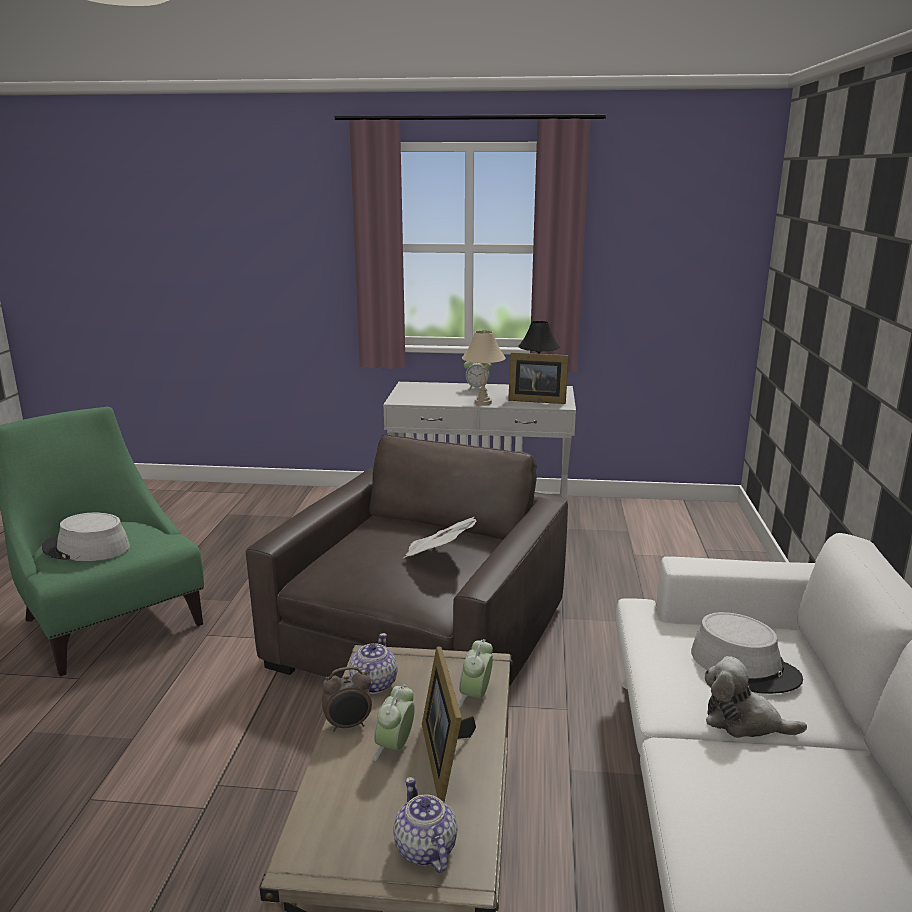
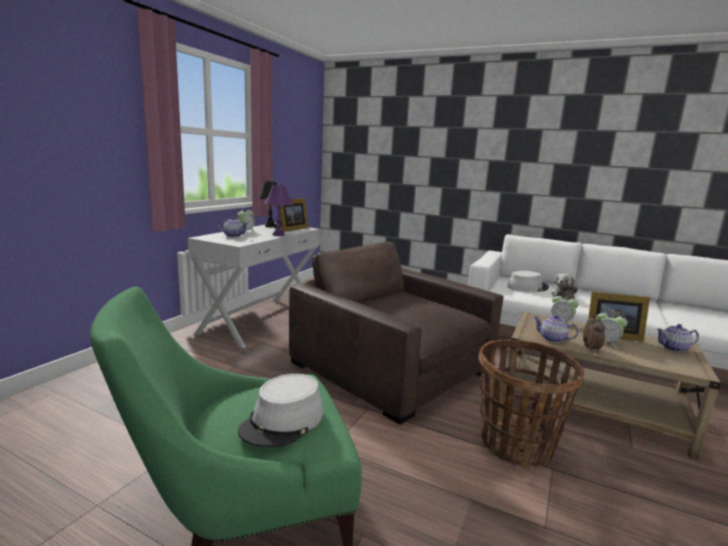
camera: 70 degrees left, 5 degrees down
newspaper [403,517,476,558] -> none
beige table lamp [462,330,506,405] -> purple table lamp [264,185,294,236]
none -> teapot [218,217,248,237]
none -> basket [479,340,584,468]

